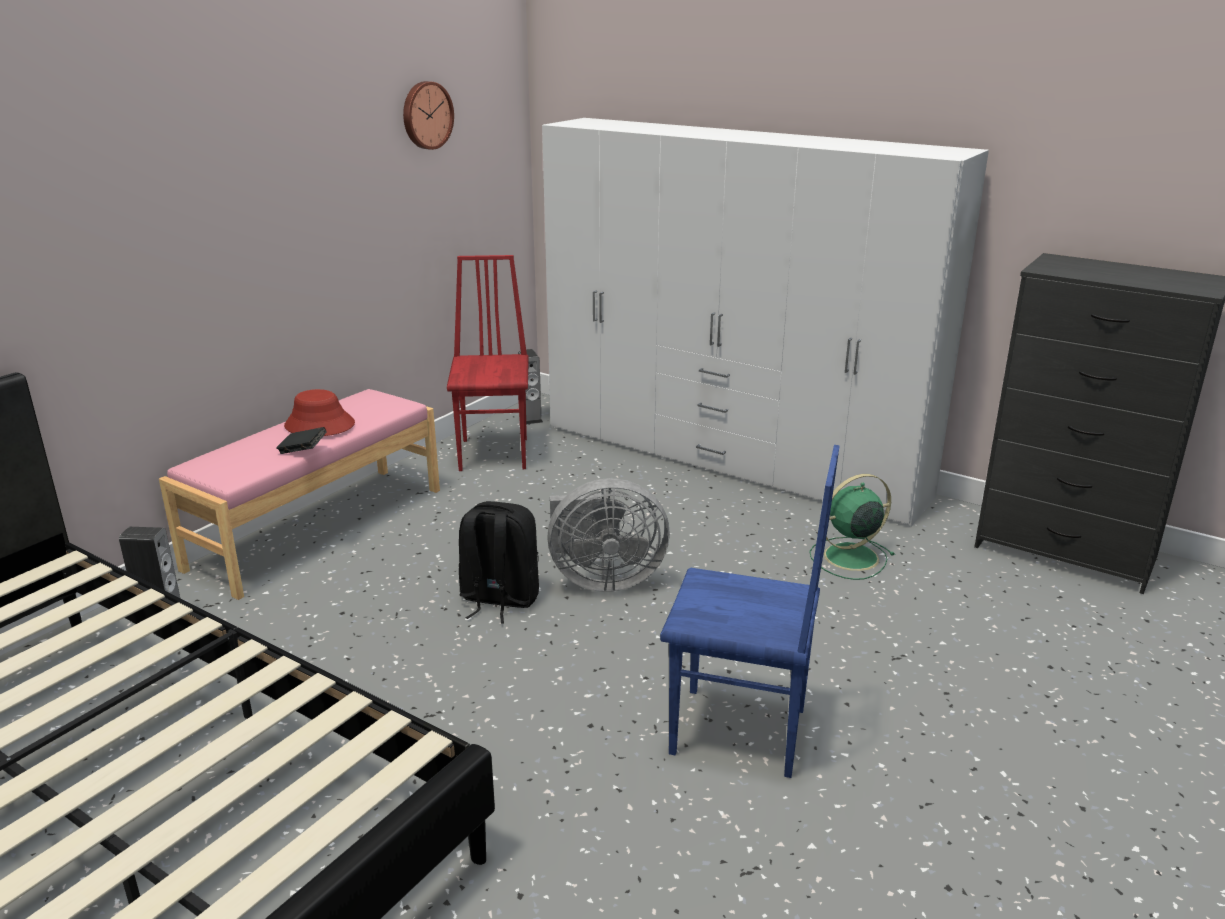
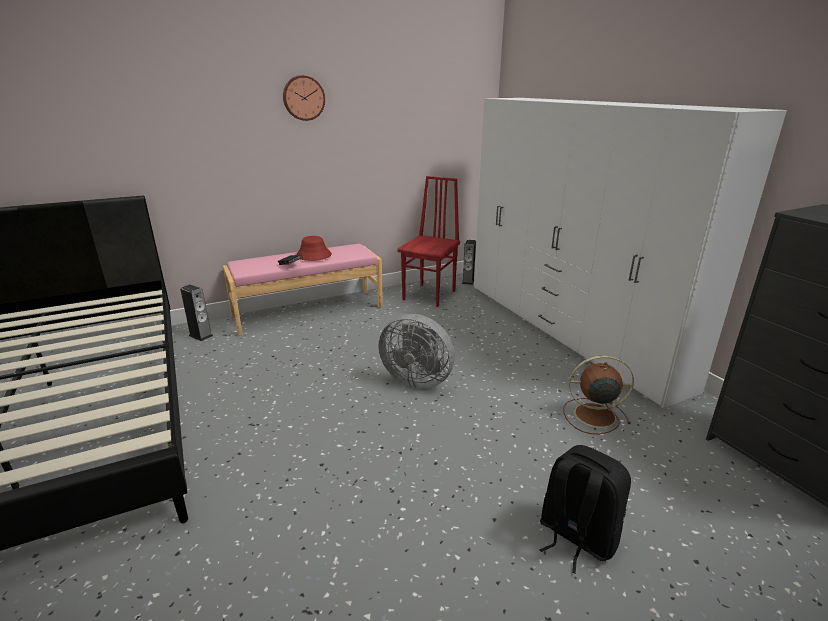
camera: 30 degrees right, 0 degrees up
wall clock [403,81,454,150] -> wall clock moved to [283,75,325,121]
black backpack [459,501,539,623] -> black backpack moved to [539,445,631,573]
blue chair [660,445,840,778] -> none
green fan [809,474,895,580] -> brown fan [563,355,634,434]

